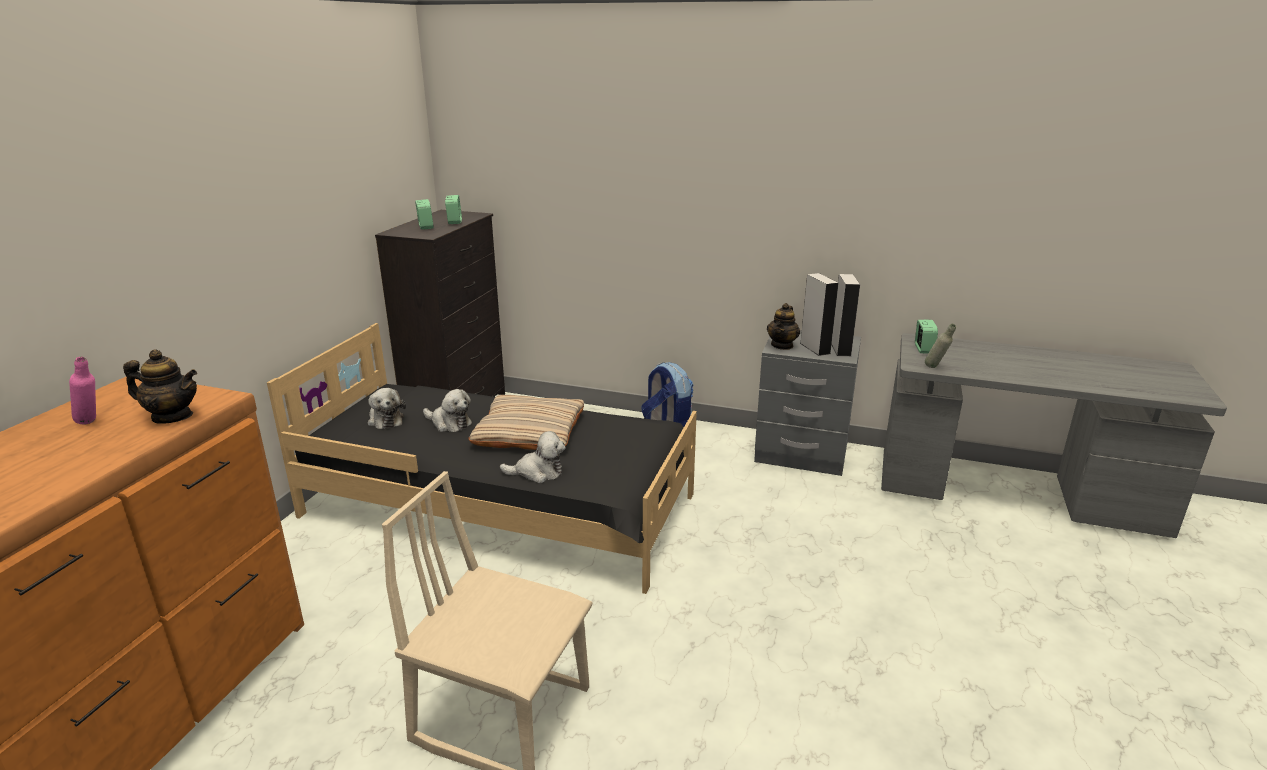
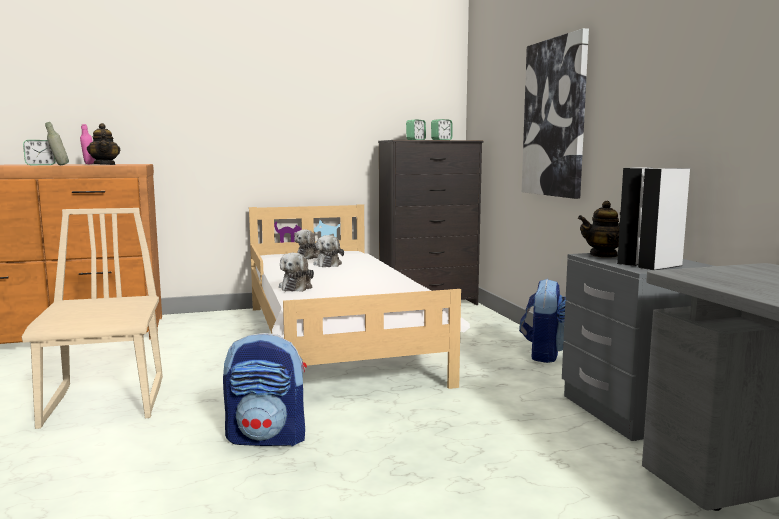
camera: 55 degrees right, 15 degrees down
black bed [267,323,697,594] -> white bed [249,204,470,389]
beige pillow [468,395,584,450] -> none
plush toy [500,431,565,483] -> plush toy turned 45 degrees clockwise [279,253,314,292]
alarm clock [915,320,938,354] -> alarm clock moved to [23,140,55,165]
grey bottle [925,324,956,368] -> grey bottle moved to [45,122,69,165]
none -> backpack [223,333,307,446]
none -> picture [522,28,589,199]

